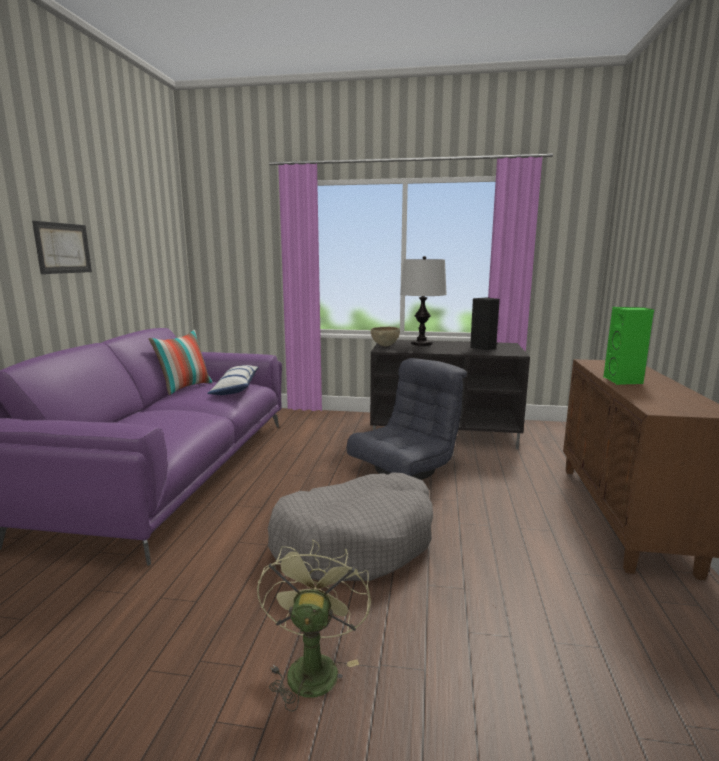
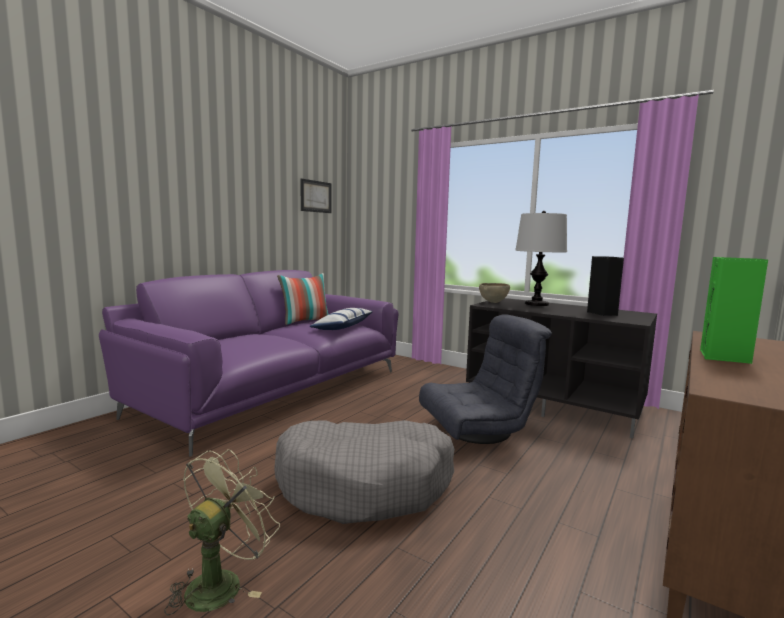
camera: 25 degrees right, 5 degrees down
picture [32,221,92,274] -> picture moved to [300,178,331,213]

